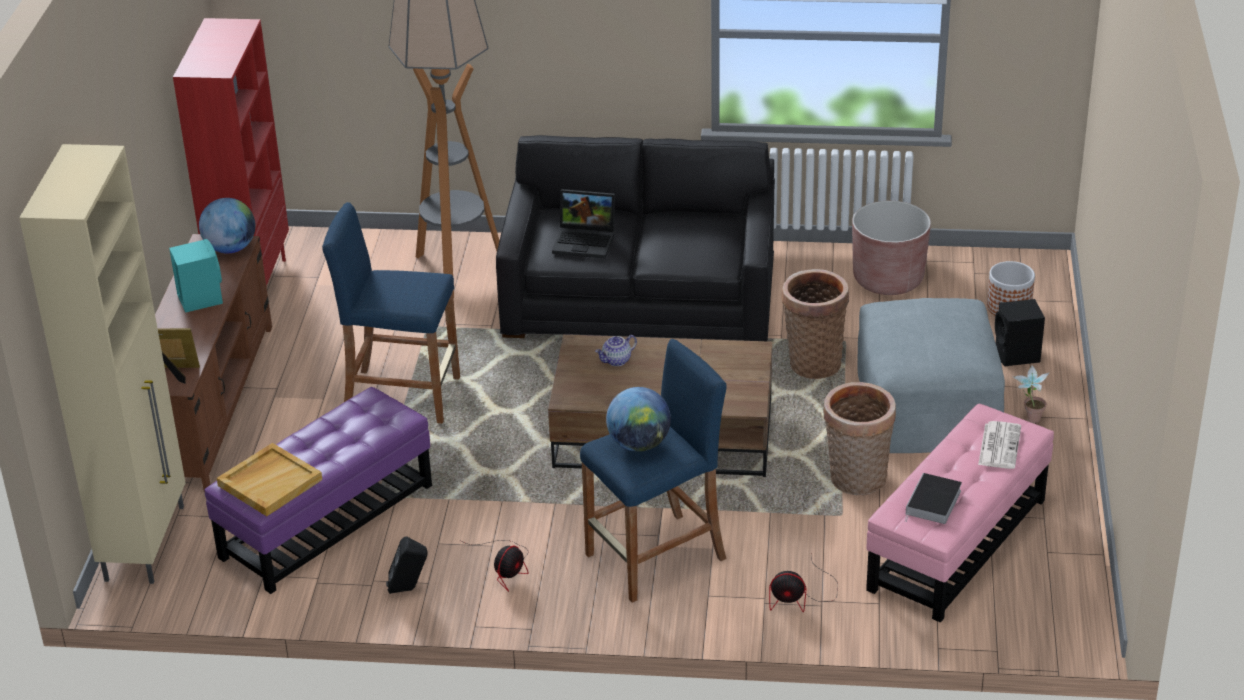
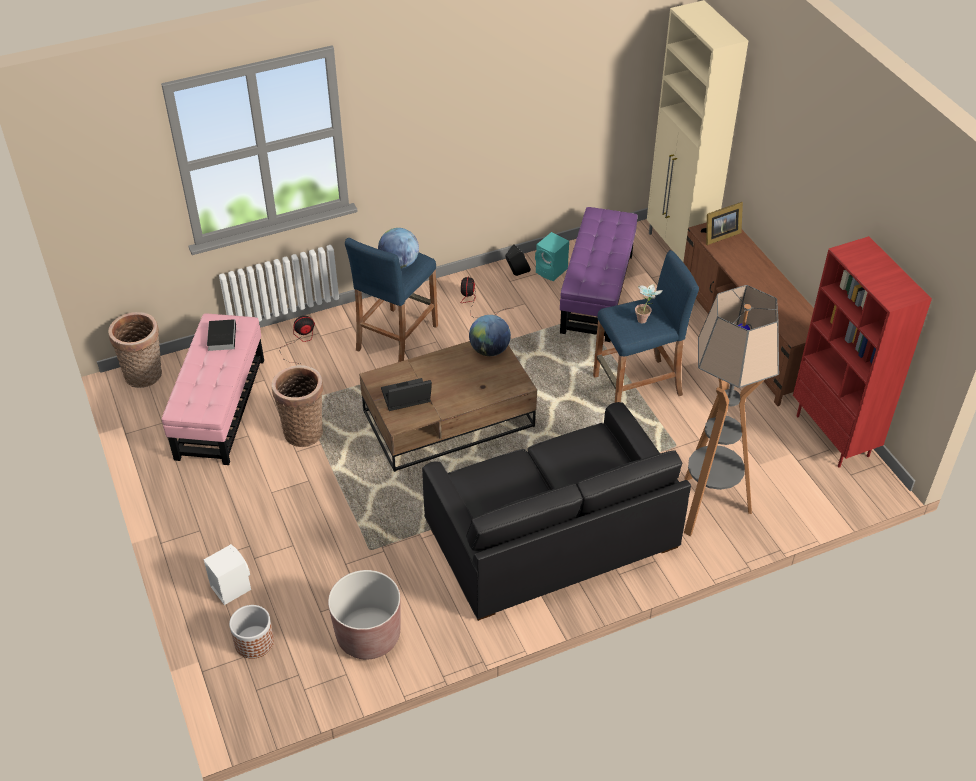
camera: 150 degrees right, 10 degrees up
turquoise speaker [169,239,223,313] -> turquoise speaker moved to [535,232,569,281]
globe [199,198,255,253] -> globe moved to [469,315,511,356]
beige tray [217,443,322,516] -> none
laptop [552,189,615,259] -> laptop moved to [381,378,432,411]
teapot [595,335,637,366] -> none
basket [782,269,849,379] -> basket moved to [108,312,162,388]
grey ottoman [857,298,1005,453] -> none
newspaper [978,421,1021,469] -> none
black speaker [995,299,1045,366] -> white speaker [204,544,251,605]
potted plant [1013,366,1049,423] -> potted plant moved to [635,284,663,324]

